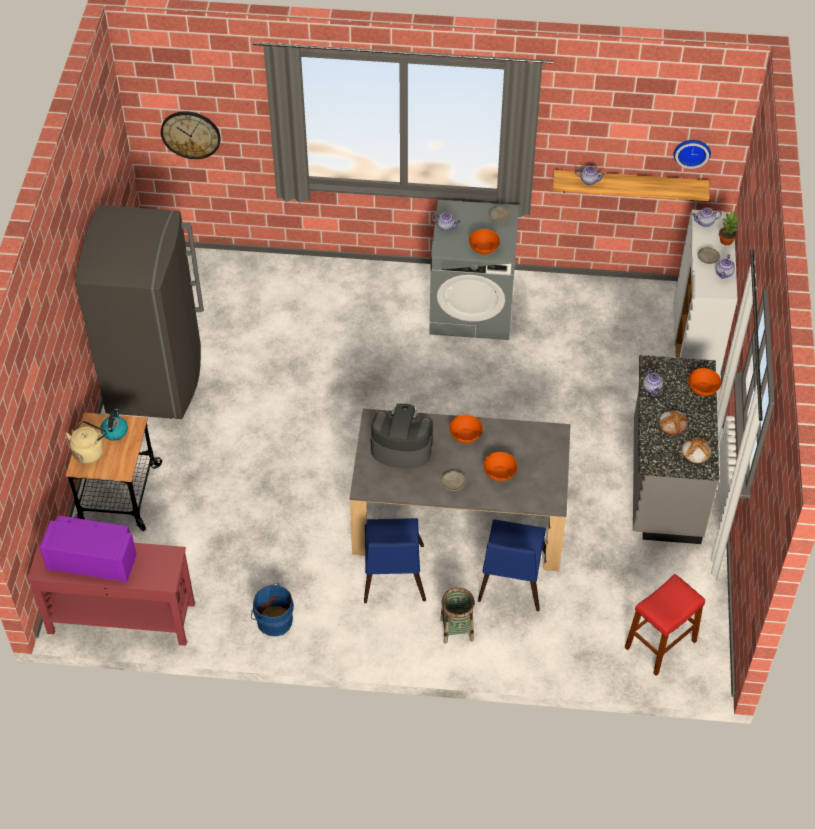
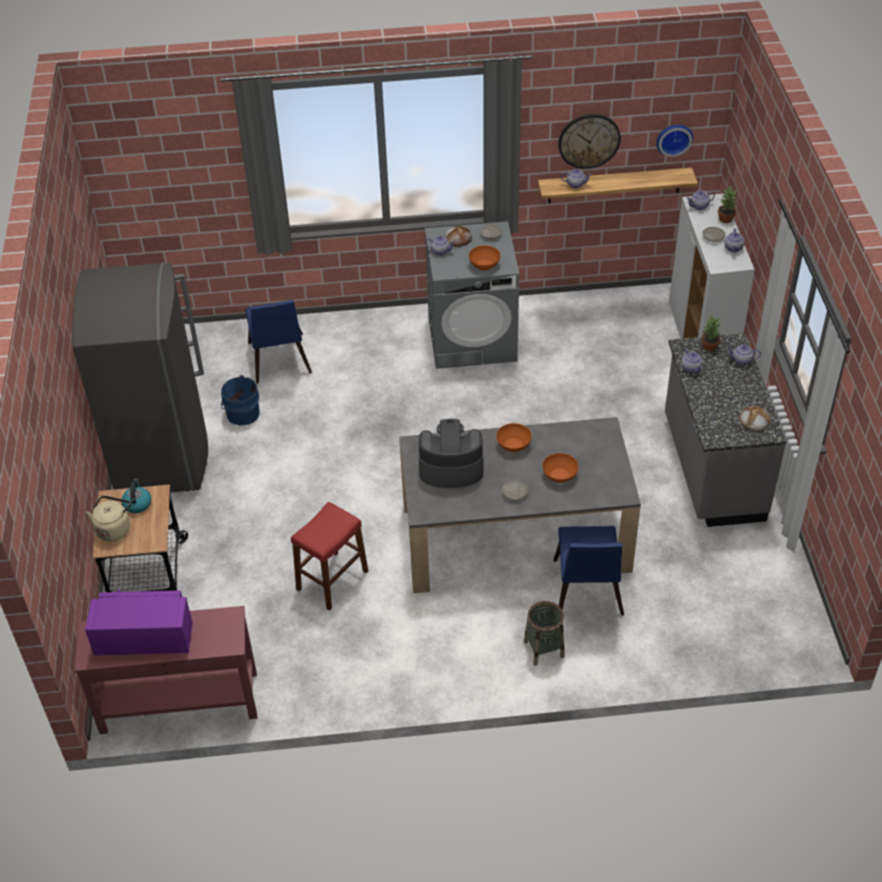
camera: 10 degrees left, 5 degrees down
wall clock [161,111,220,159] -> wall clock moved to [558,114,621,169]
blue bucket [251,583,294,636] -> blue bucket moved to [221,375,259,425]
blue chair [364,518,426,603] -> blue chair moved to [245,300,312,384]
red stool [625,574,705,676] -> red stool moved to [291,502,369,610]
bread [659,410,688,435] -> bread moved to [445,226,472,247]
orange bowl [688,368,721,396] -> teapot [727,344,761,365]
none -> potted plant [701,315,722,351]

